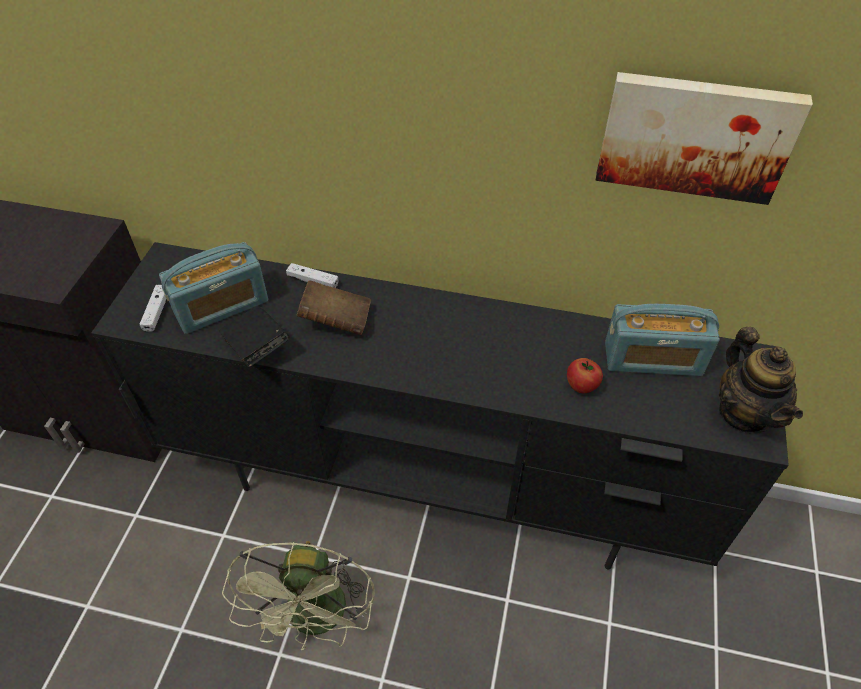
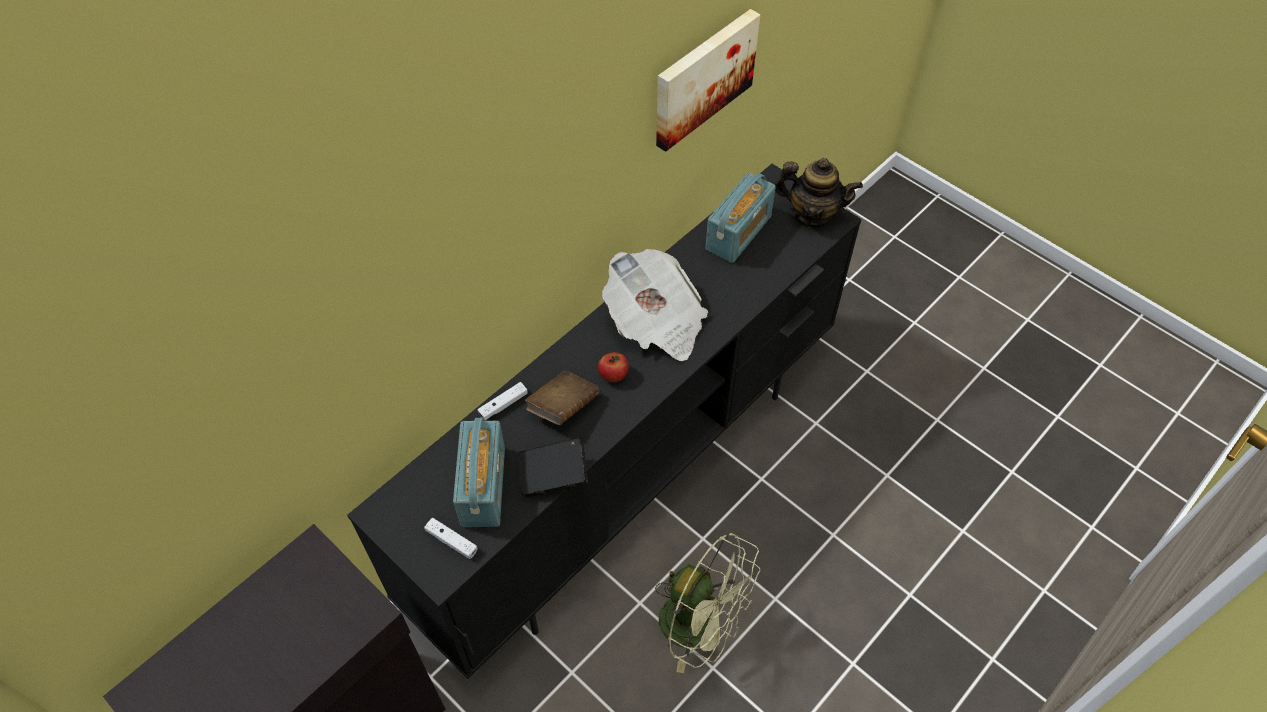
camera: 60 degrees left, 5 degrees up
apple [567,358,603,393] -> apple moved to [598,352,629,382]
none -> newspaper [602,249,708,361]

